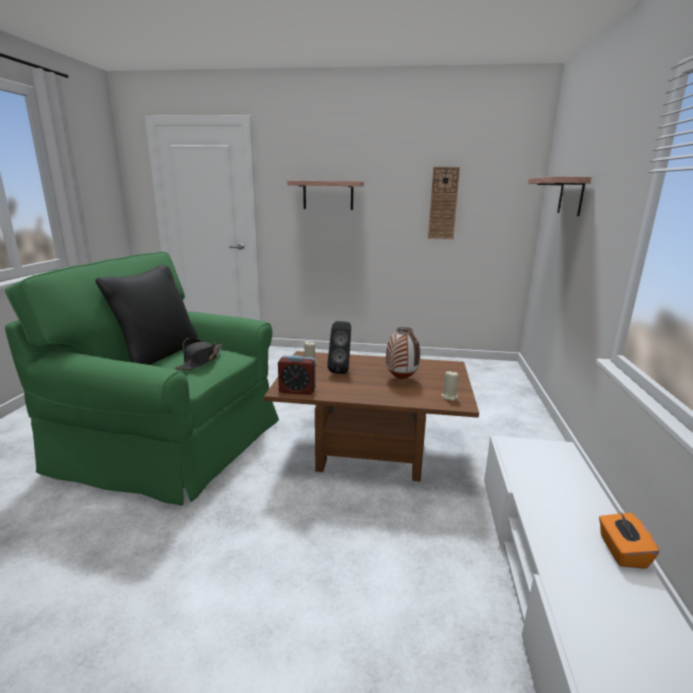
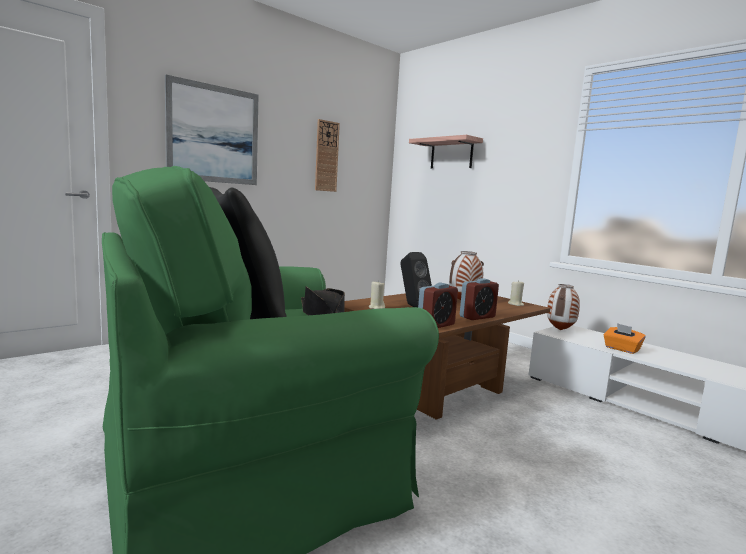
camera: 50 degrees left, 10 degrees down
shelf [287,180,364,210] -> picture [165,75,259,185]
orange tissue box [599,512,659,569] -> orange tissue box moved to [603,323,646,354]
none -> alarm clock [460,278,499,320]
none -> vase [547,284,580,330]

